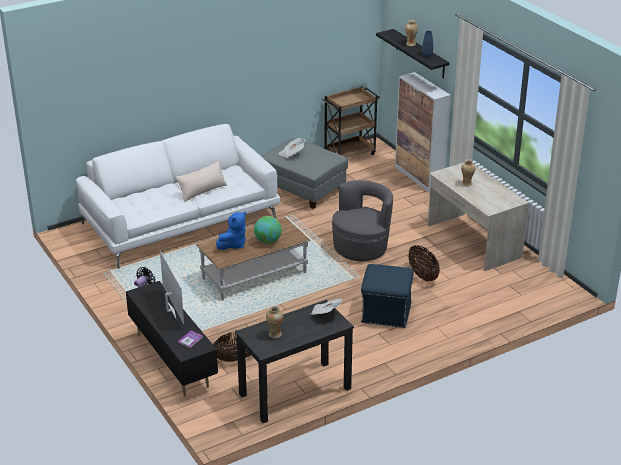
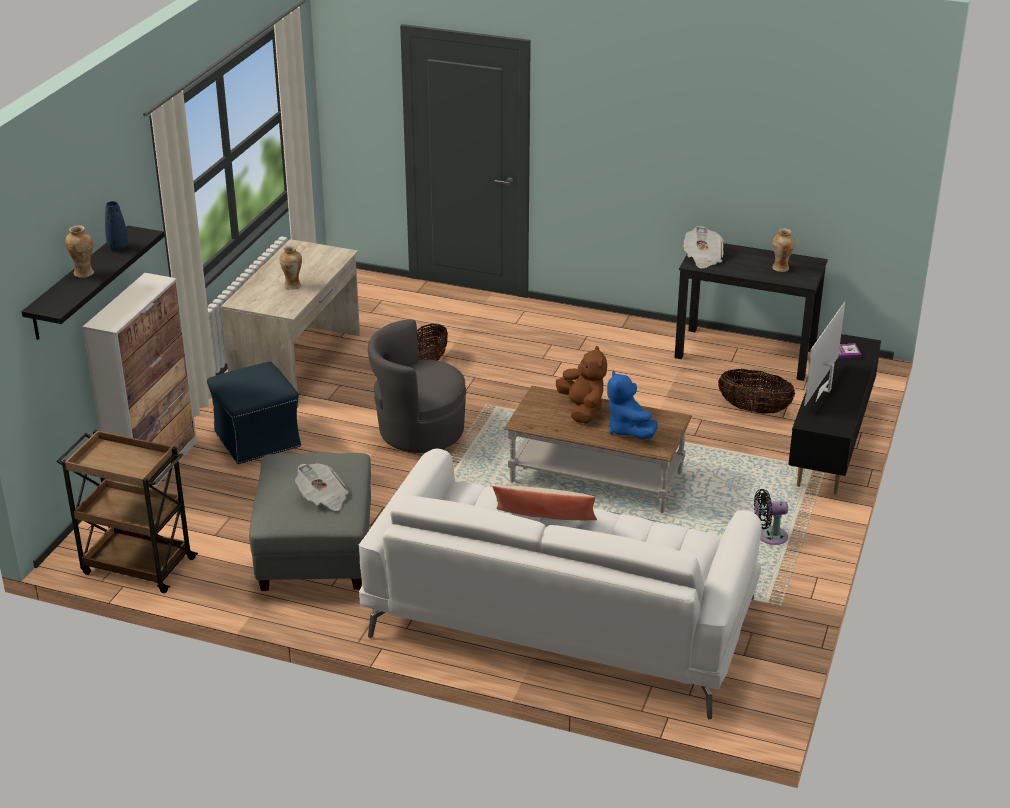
camera: 130 degrees left, 0 degrees up
blue plush toy [216,212,246,250] -> blue plush toy turned 105 degrees counterclockwise [607,370,658,439]
globe [254,216,282,244] -> brown plush toy [556,346,607,424]
blue ottoman [361,264,414,328] -> blue ottoman moved to [207,362,301,464]

